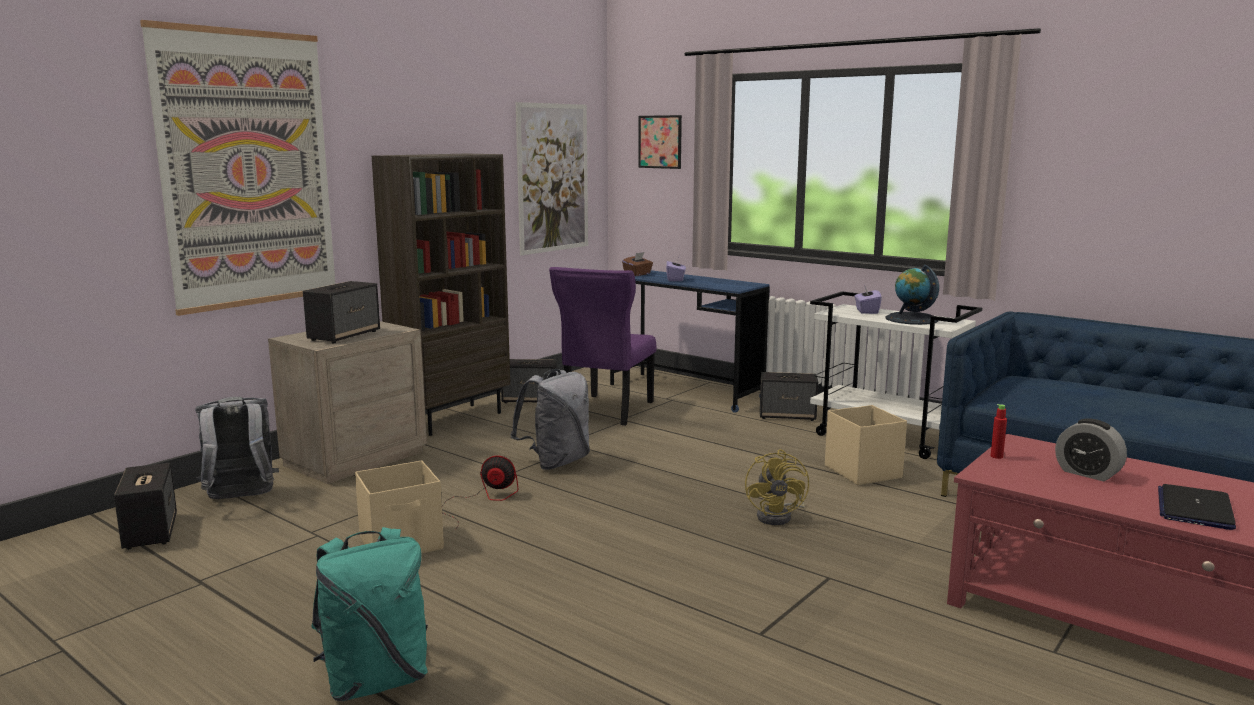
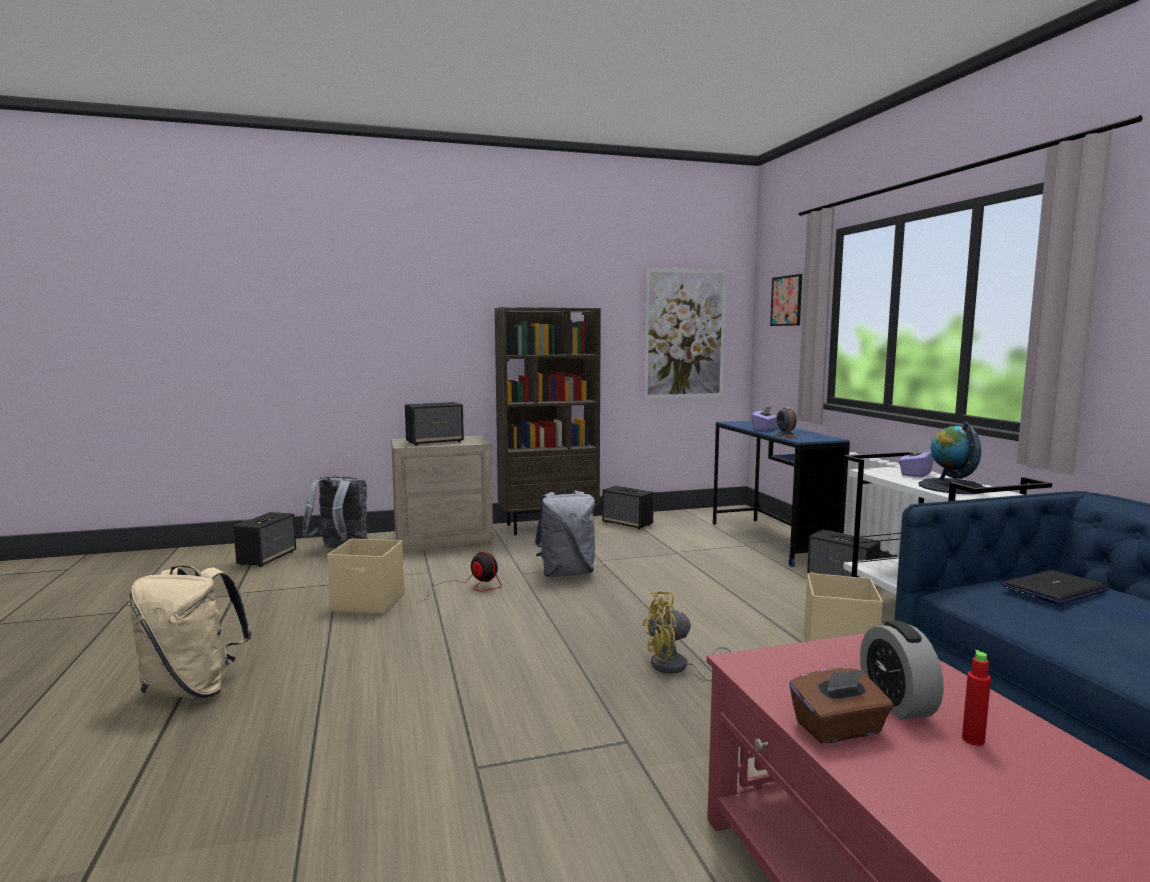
camera: 35 degrees right, 5 degrees down
picture [140,20,335,316] -> none
turquoise backpack [311,527,428,701] -> beige backpack [129,565,252,698]
purple chair [549,267,656,426] -> none
brown tissue box [622,252,653,276] -> brown tissue box moved to [789,668,893,744]
yellow fan [745,449,809,525] -> yellow fan turned 45 degrees clockwise [643,591,732,681]
red bottle [990,404,1007,459] -> red bottle moved to [962,650,991,746]
laptop [1158,484,1236,530] -> laptop moved to [1001,570,1109,604]
none -> alarm clock [774,407,797,438]

